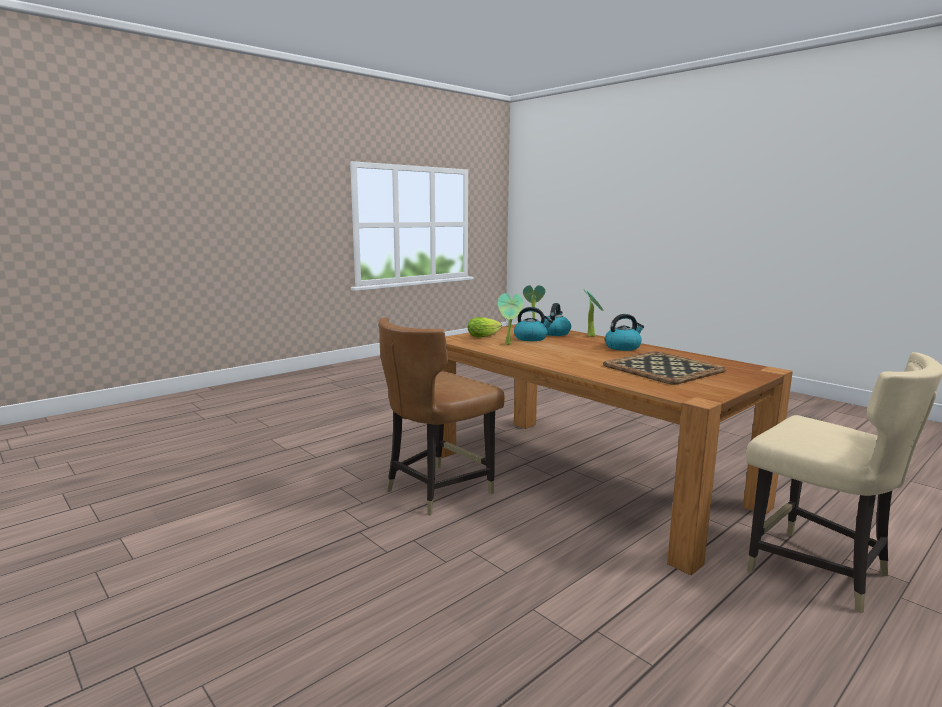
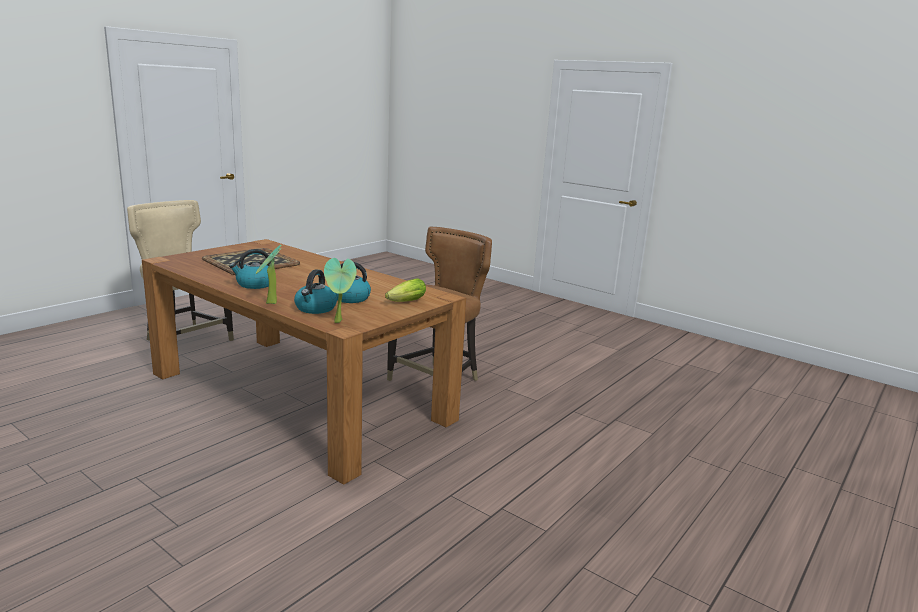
camera: 170 degrees right, 5 degrees up
potted plant [498,293,523,345] -> none

